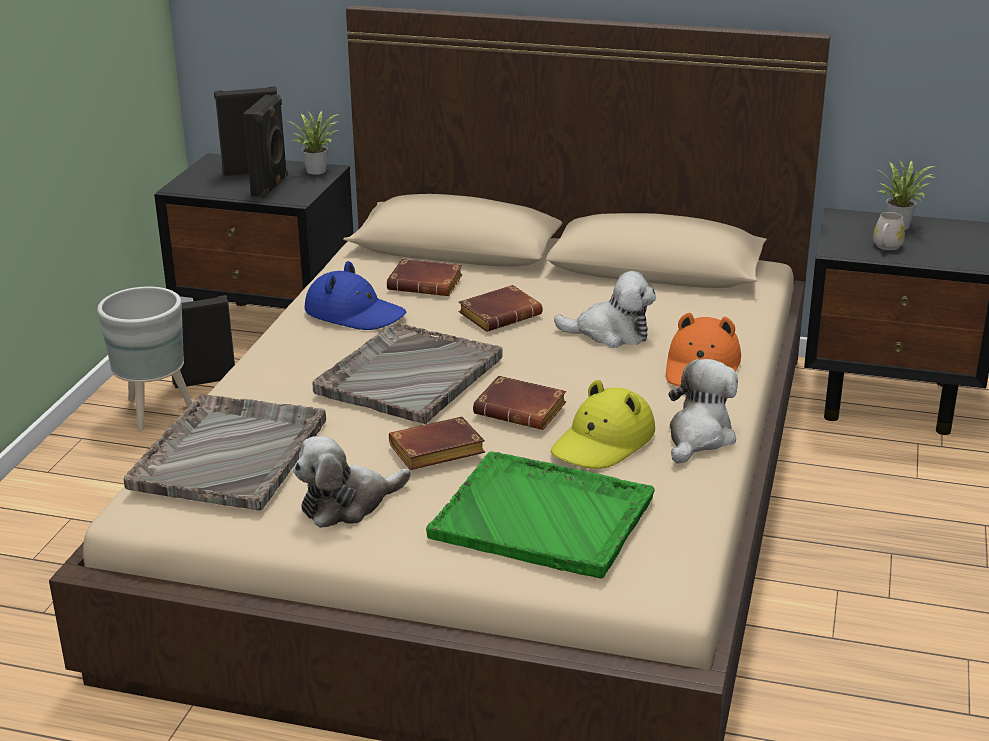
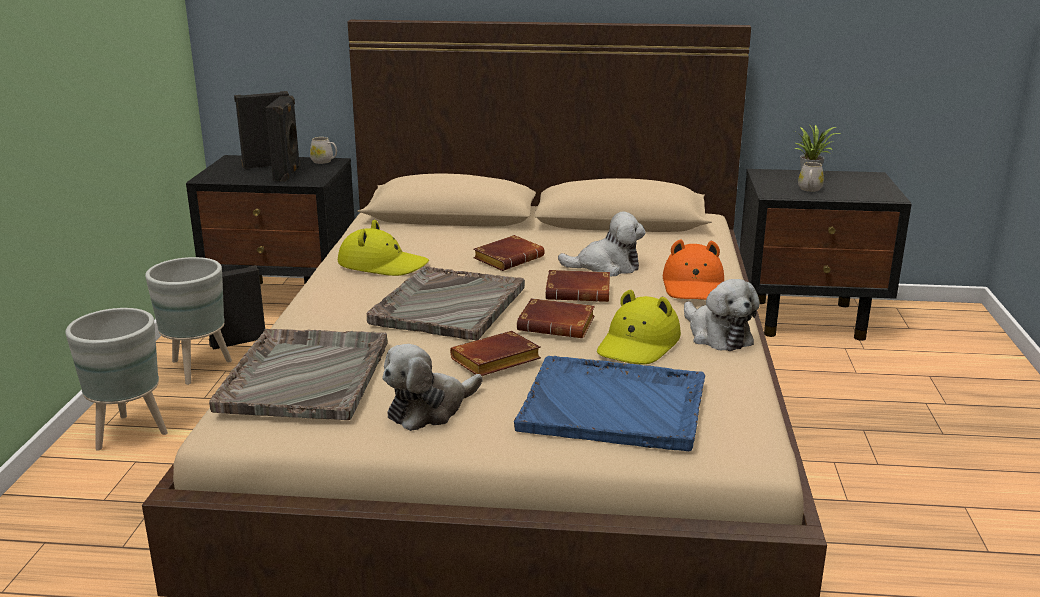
camera: 10 degrees left, 5 degrees down
potted plant [288,111,339,175] -> white mug [310,137,337,164]
blue hat [305,261,406,330] -> yellow hat [338,220,429,276]
brown book [387,259,463,296] -> brown book moved to [546,270,610,302]
green tray [426,451,655,579] -> blue tray [514,356,705,451]
plush toy [668,359,738,464] -> plush toy turned 135 degrees clockwise [684,279,760,351]
none -> grey planter [65,308,168,451]

